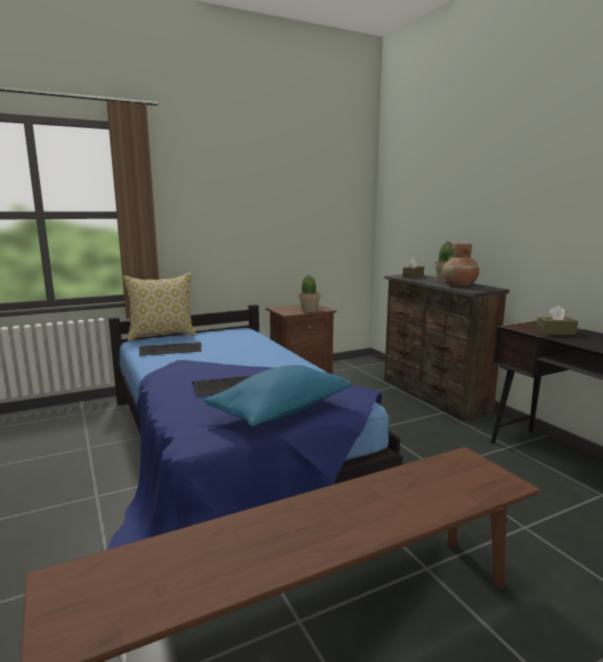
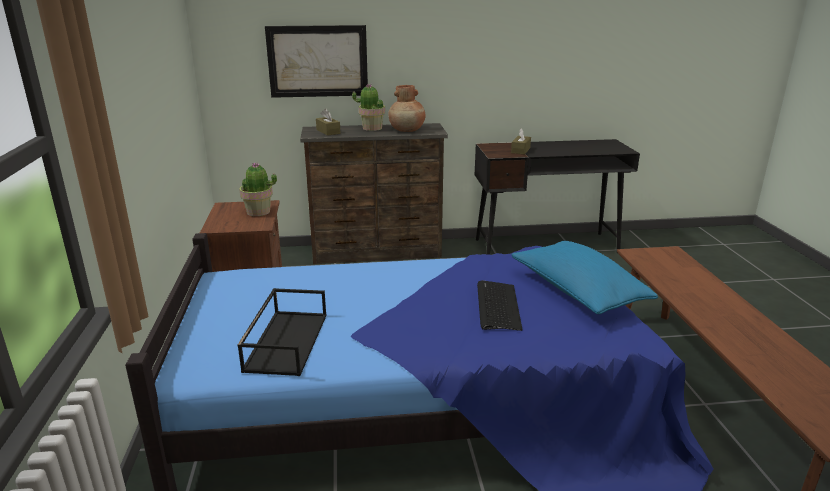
camera: 70 degrees left, 10 degrees up
pillow [123,273,197,341] -> none
keyboard [139,342,202,356] -> black tray [238,288,327,376]
none -> picture [265,25,368,98]

